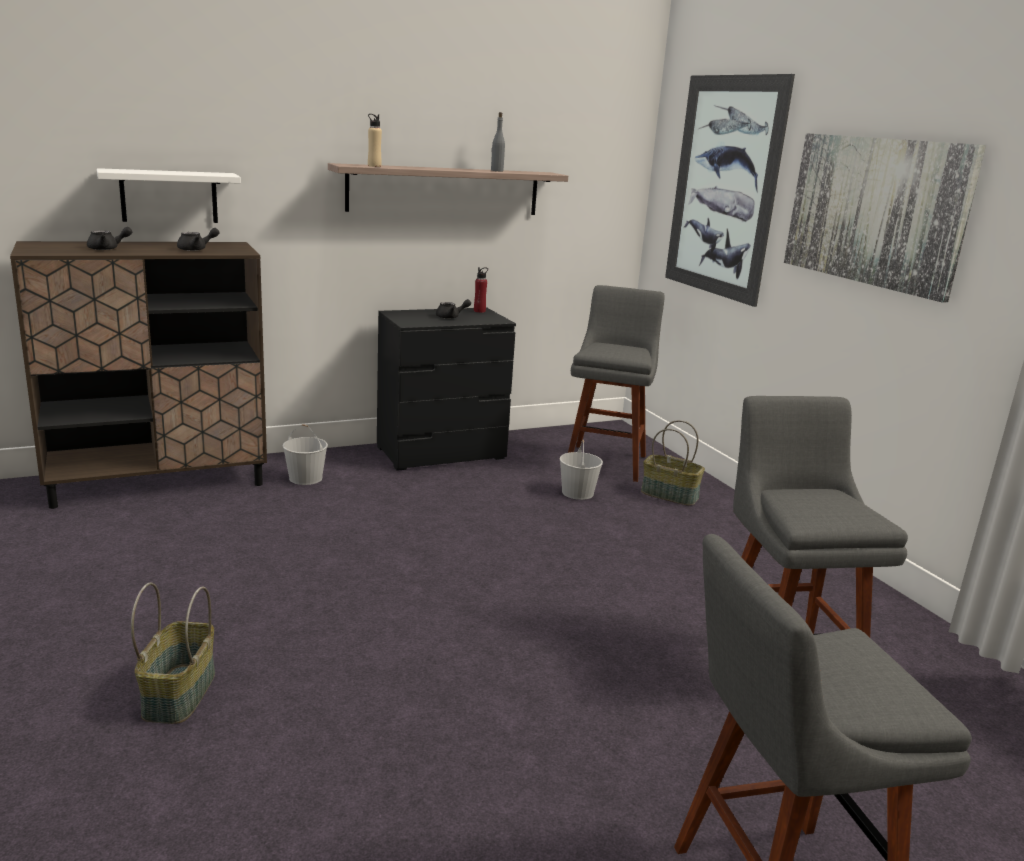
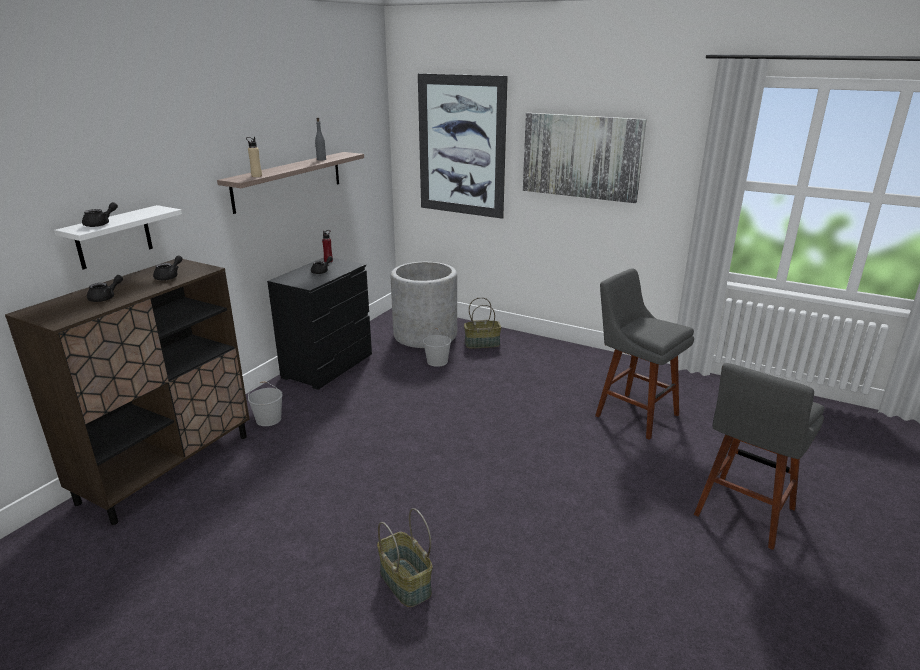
camera: 35 degrees left, 5 degrees up
grey stool [568,285,665,482] -> grey planter [391,262,457,348]
none -> black teapot [82,202,118,227]

